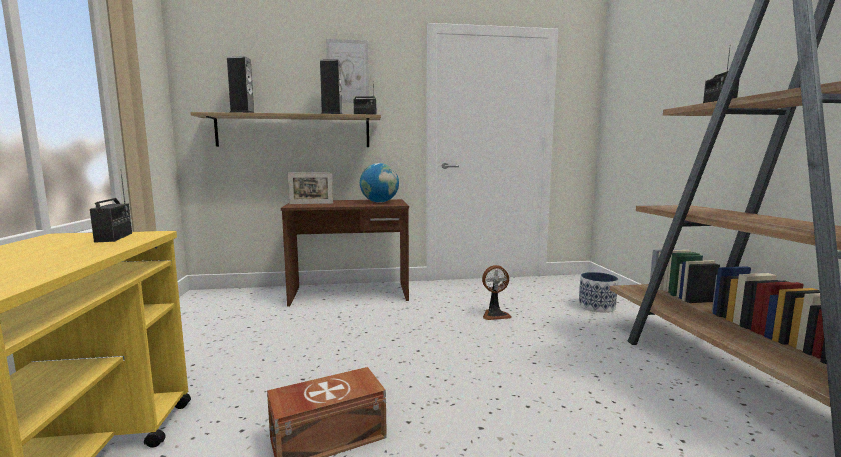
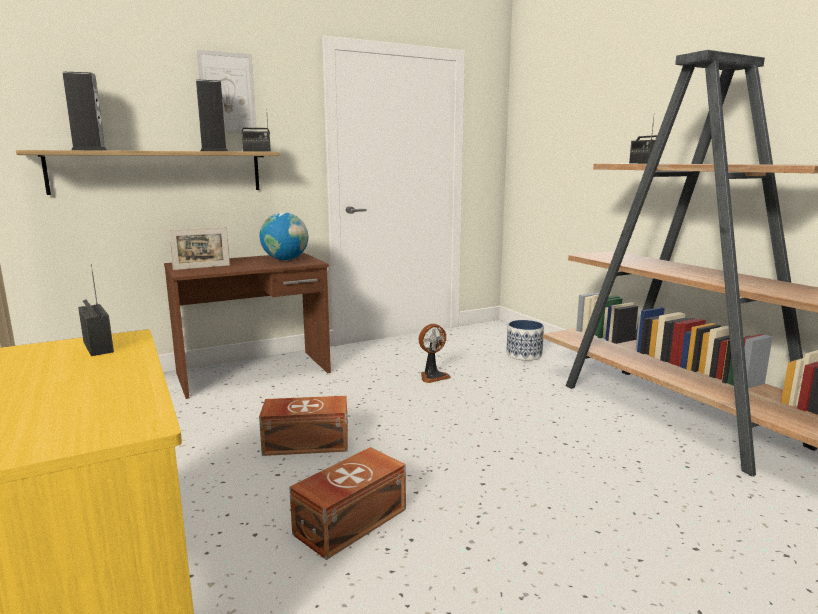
camera: 20 degrees left, 5 degrees up
none -> brown storage box [259,396,348,456]

